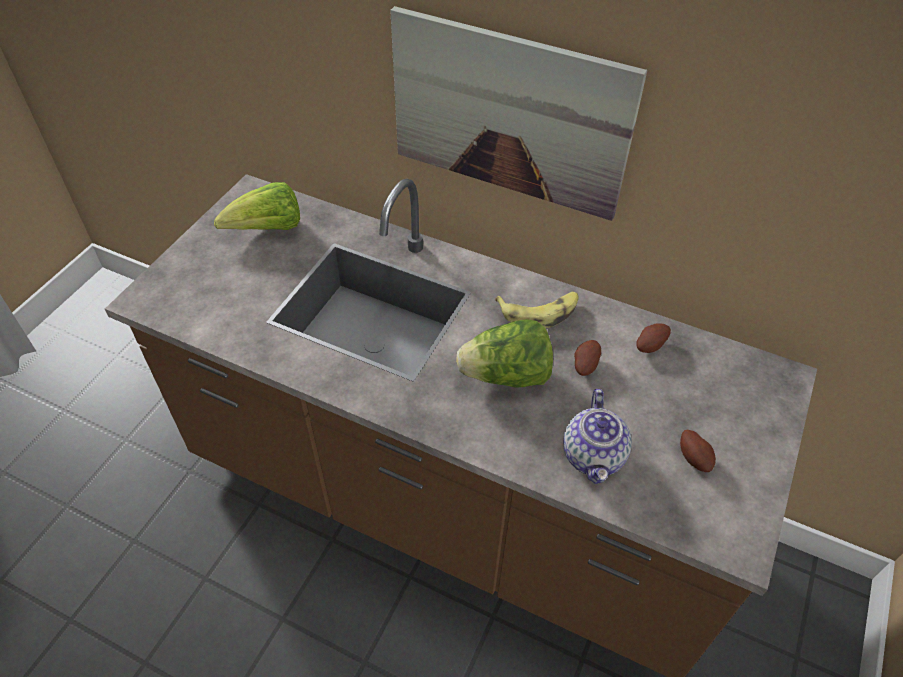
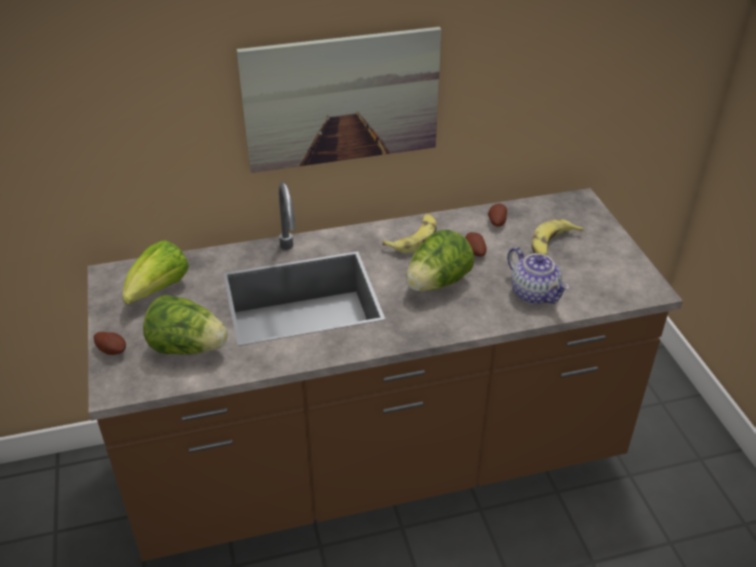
camera: 40 degrees left, 10 degrees down
potato [680,430,716,472] -> potato moved to [94,332,126,355]
none -> lettuce [143,295,228,354]
none -> banana [532,219,584,255]

